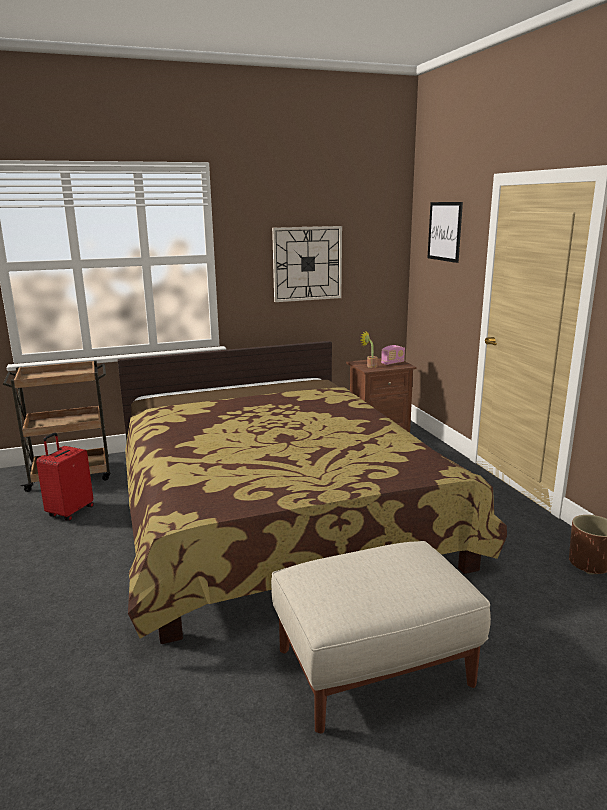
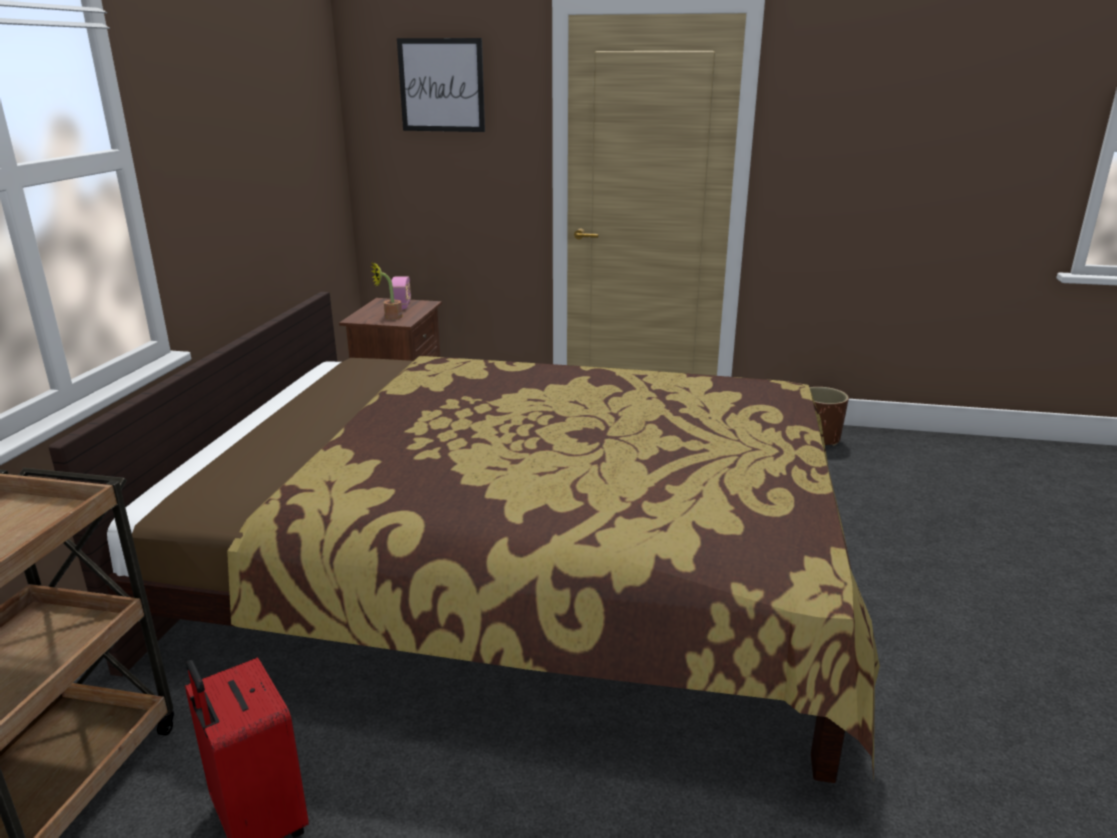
camera: 60 degrees left, 5 degrees up
beige ottoman [271,541,491,734] -> none
wall clock [272,226,342,302] -> none

